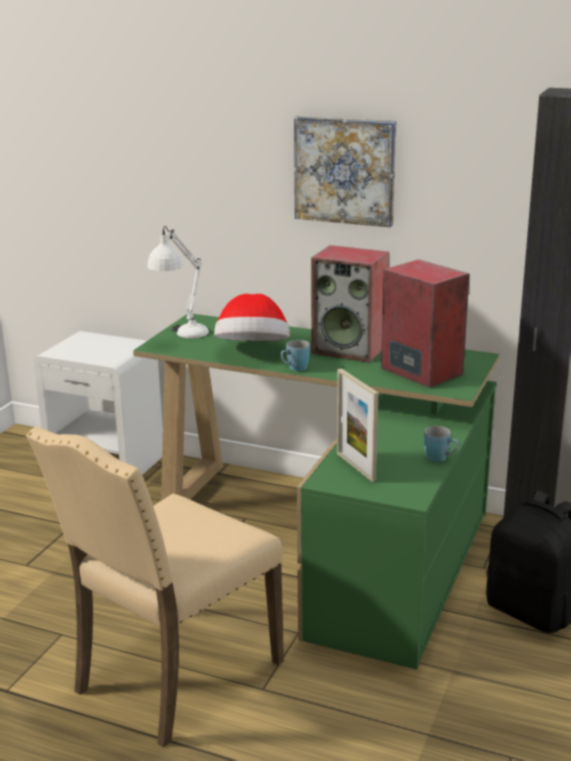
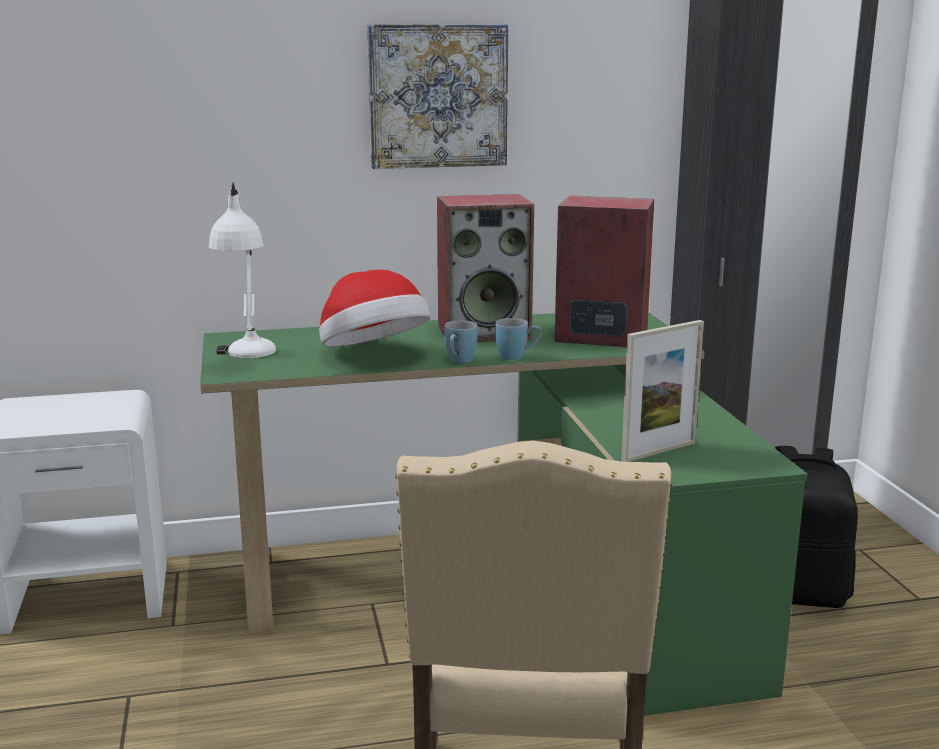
camera: 35 degrees left, 5 degrees down
picture frame [337,368,378,482] -> picture frame turned 60 degrees counterclockwise [621,320,704,462]
blue mug [424,426,459,462] -> blue mug moved to [495,318,541,360]

